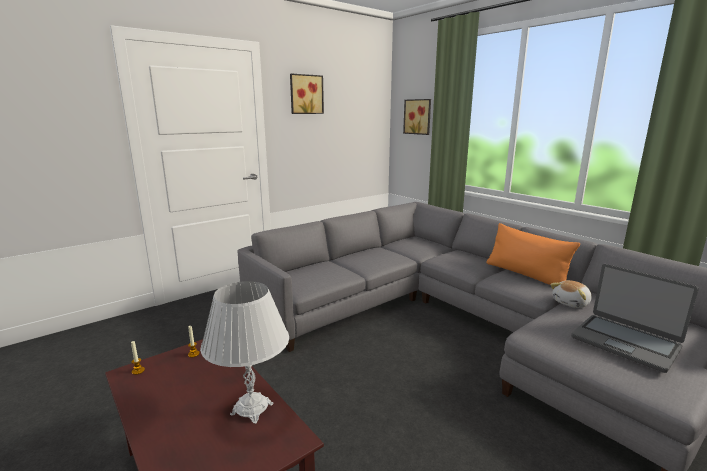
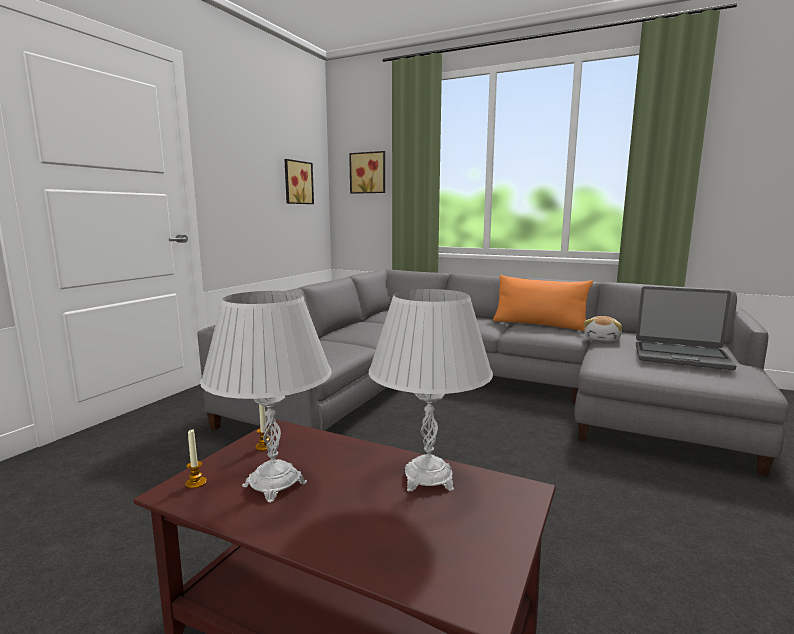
camera: 25 degrees left, 5 degrees down
picture [290,74,324,114] -> picture moved to [284,159,314,204]
none -> white table lamp [200,291,332,503]

